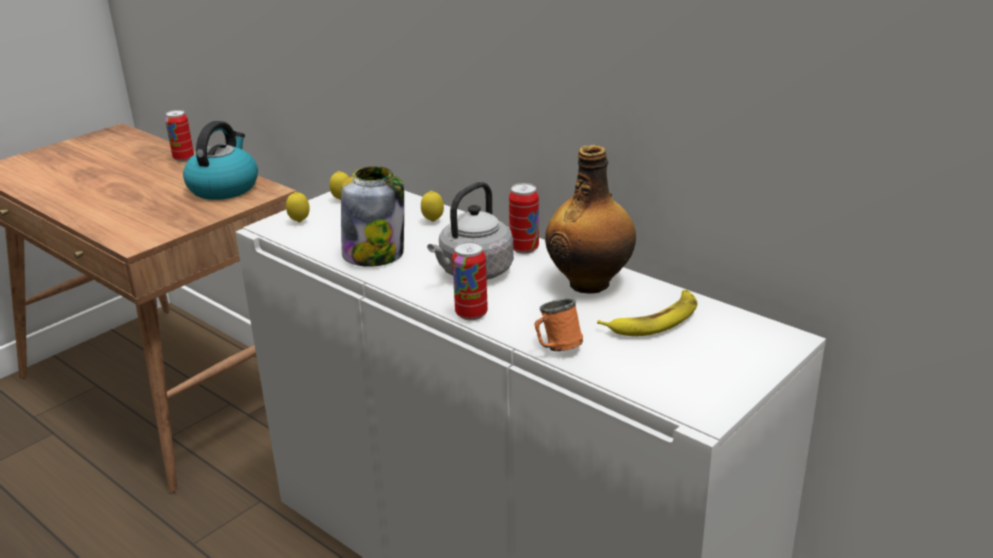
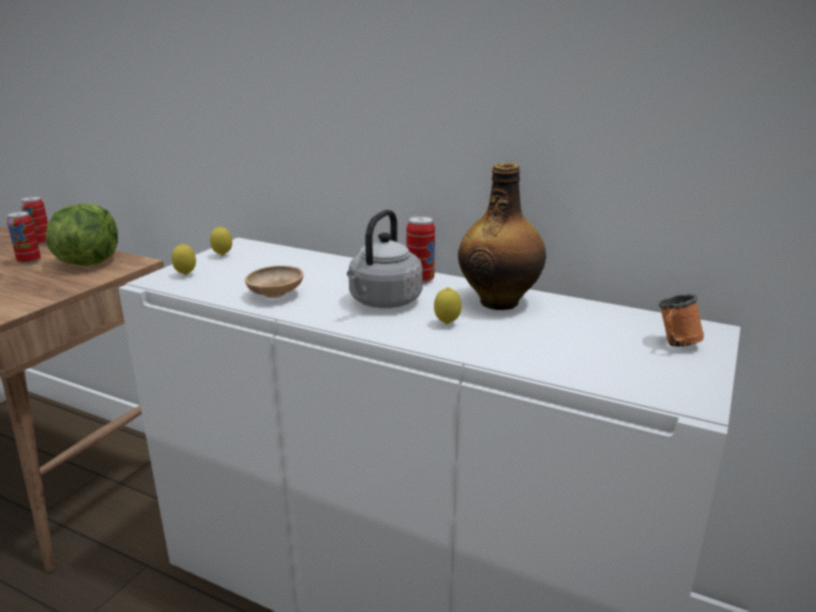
camera: 15 degrees left, 5 degrees down
kettle [183,121,258,200] -> lettuce [46,203,118,266]
jar [341,166,404,267] -> brown bowl [245,266,303,298]
lemon [421,191,444,222] -> lemon moved to [434,287,461,324]
can [452,242,488,320] -> can moved to [7,211,41,265]
orange mug [534,298,583,351] -> orange mug moved to [659,294,704,346]
banana [597,290,697,336] -> none

